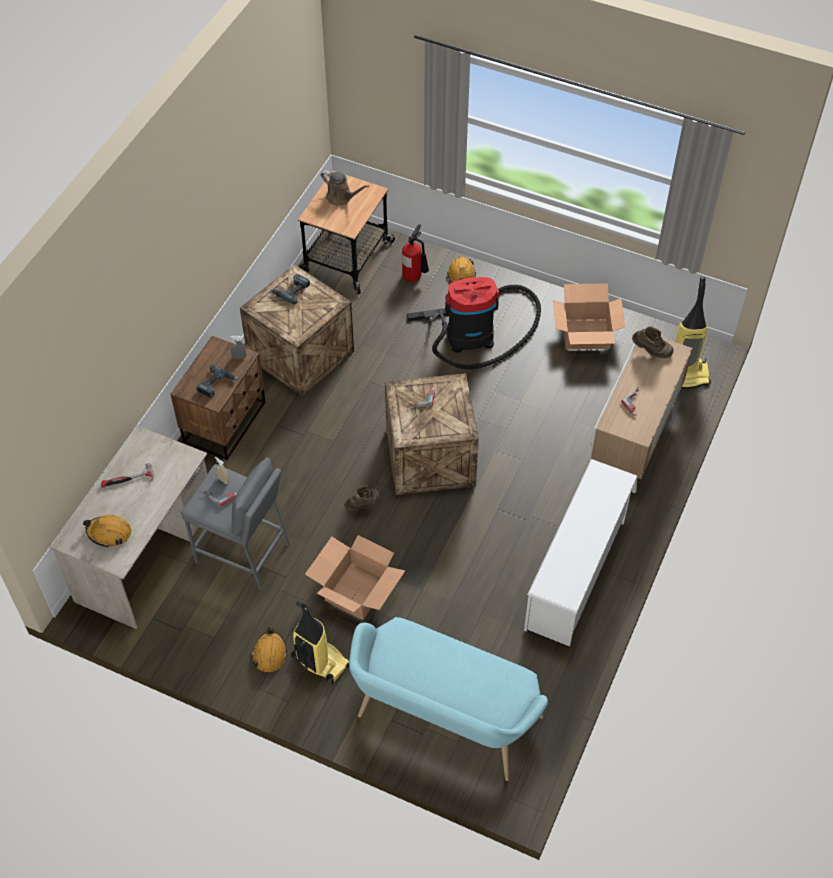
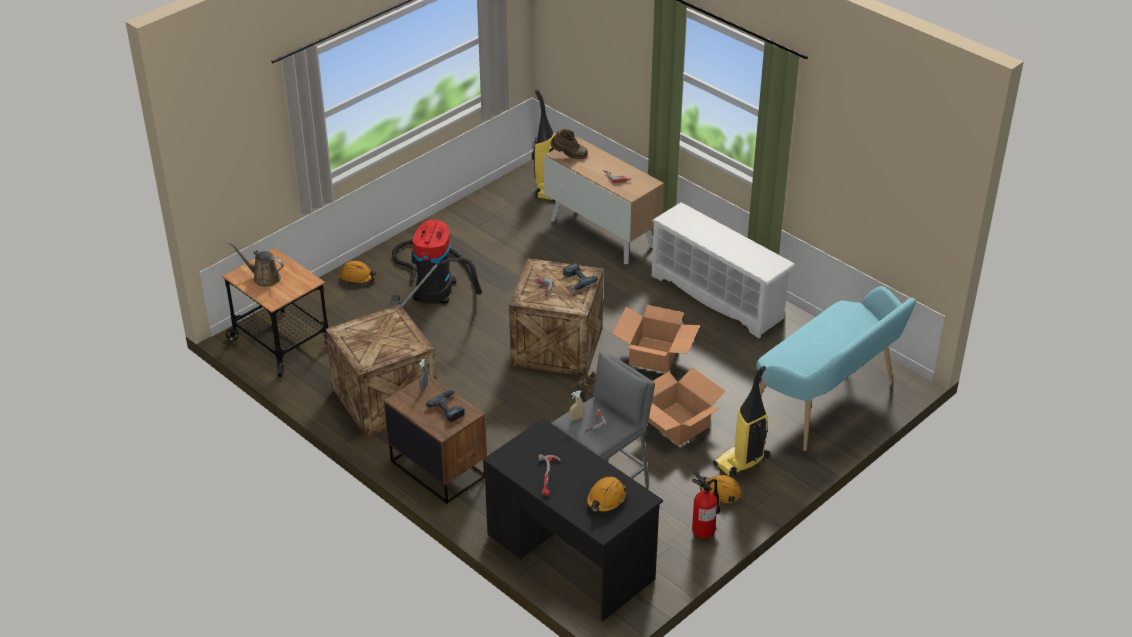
camera: 70 degrees left, 15 degrees down
beige desk [50,426,207,629] -> black desk [483,419,663,621]
power drill [271,274,310,304] -> power drill moved to [563,263,598,290]
brown watering can [321,170,369,206] -> brown watering can turned 120 degrees counterclockwise [229,242,284,287]
fire extinguisher [402,224,429,282] -> fire extinguisher moved to [692,470,721,539]
cardboard box [553,283,625,350] -> cardboard box moved to [613,305,700,373]
brown boot [632,326,674,358] -> brown boot turned 60 degrees clockwise [551,129,588,159]

